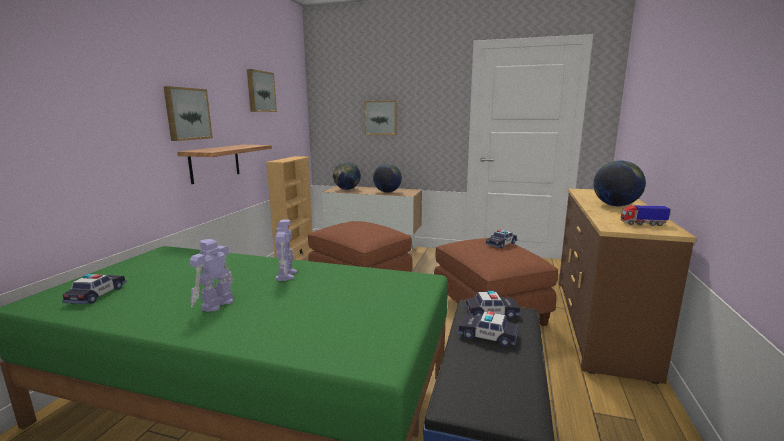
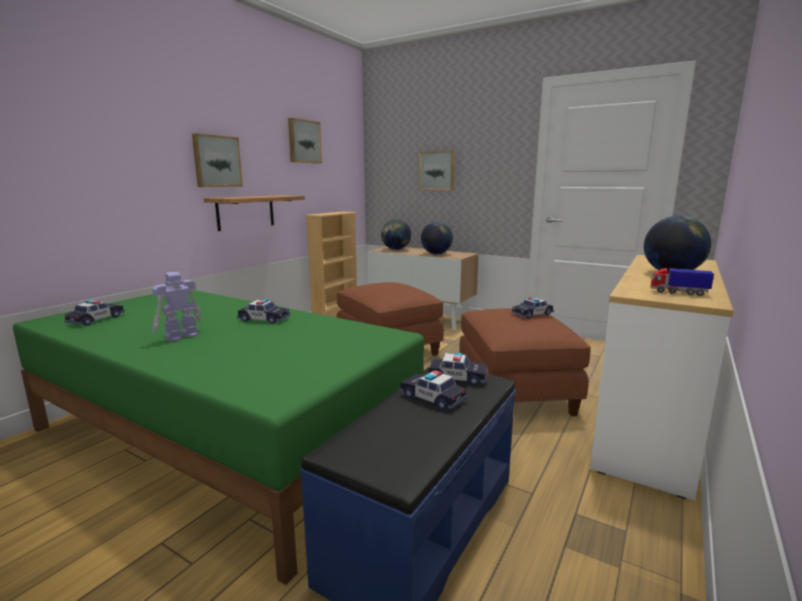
camera: 15 degrees right, 0 degrees up
toy robot [275,220,297,281] -> toy car [237,299,290,324]
brown dresser [559,188,696,384] -> white dresser [590,255,734,500]

